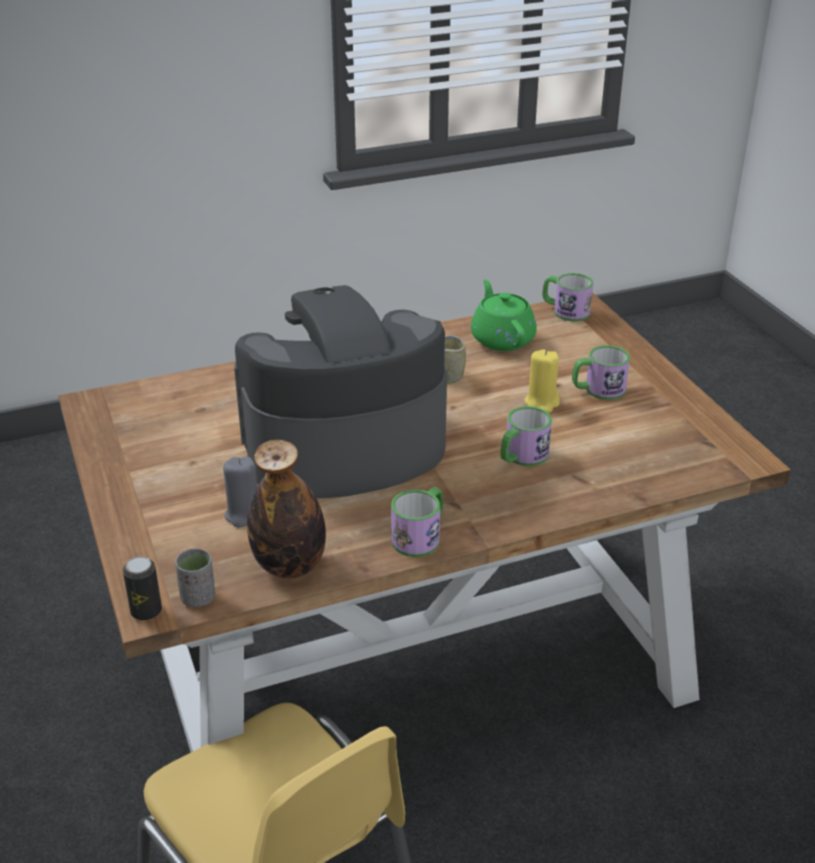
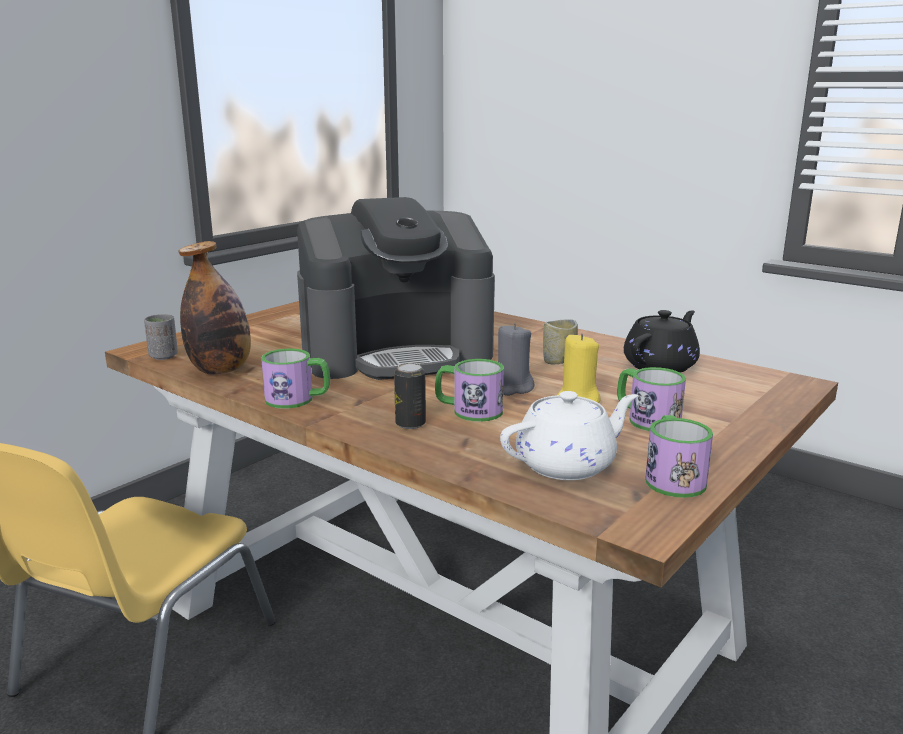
camera: 60 degrees right, 15 degrees down
can [123,556,162,621] -> can moved to [394,363,426,429]
grey candle [223,456,257,528] -> grey candle moved to [498,323,534,396]
coffee machine [234,285,447,498] -> coffee machine turned 120 degrees clockwise [297,197,495,380]
green teapot [471,280,537,351] -> black teapot [624,310,700,373]
mug [542,273,593,321] -> mug moved to [645,415,713,498]
none -> white teapot [500,391,638,480]

